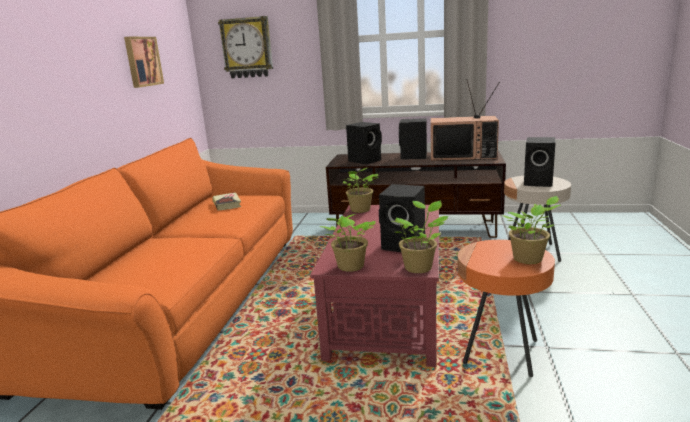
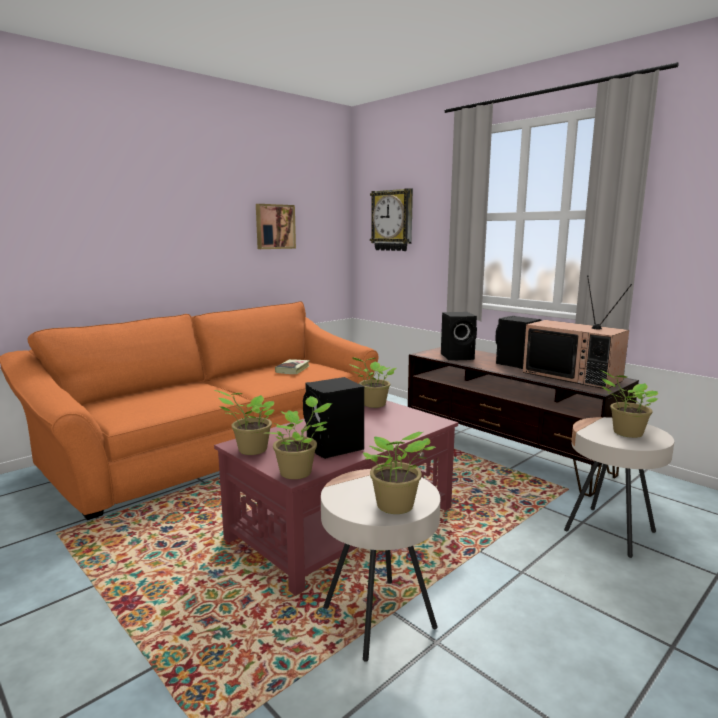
camera: 35 degrees right, 5 degrees down
orange side table [458,240,555,377] -> beige side table [321,469,440,662]
black speaker [524,137,555,187] -> potted plant [600,370,658,438]

